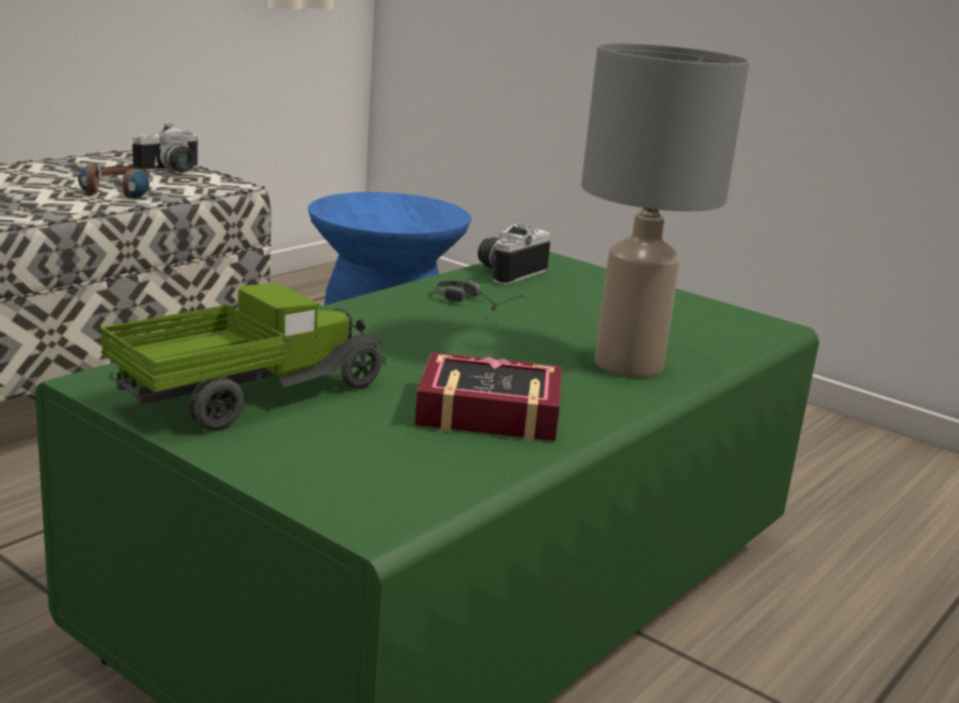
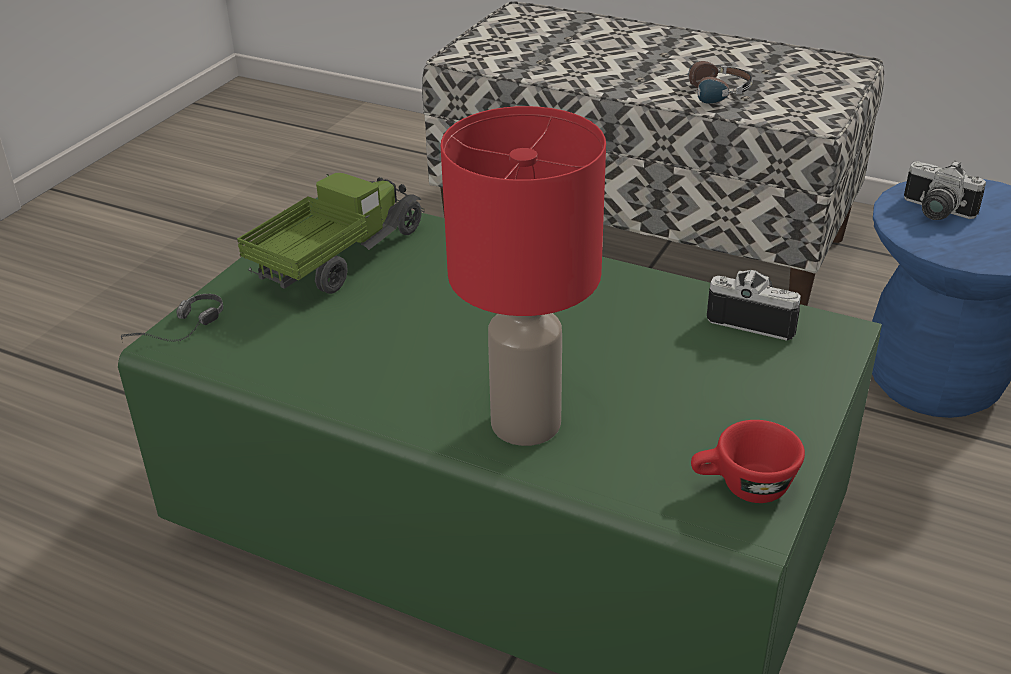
camera: 80 degrees right, 15 degrees up
toy truck [100,283,386,431] -> toy truck turned 90 degrees counterclockwise [237,173,425,294]
camera [132,123,198,173] -> camera moved to [904,160,986,220]
book [415,352,562,441] -> none
headphones [435,280,527,310] -> headphones moved to [121,294,223,343]
grey table lamp [581,43,749,378] -> red table lamp [441,106,606,446]
none -> red cup [691,420,805,503]

